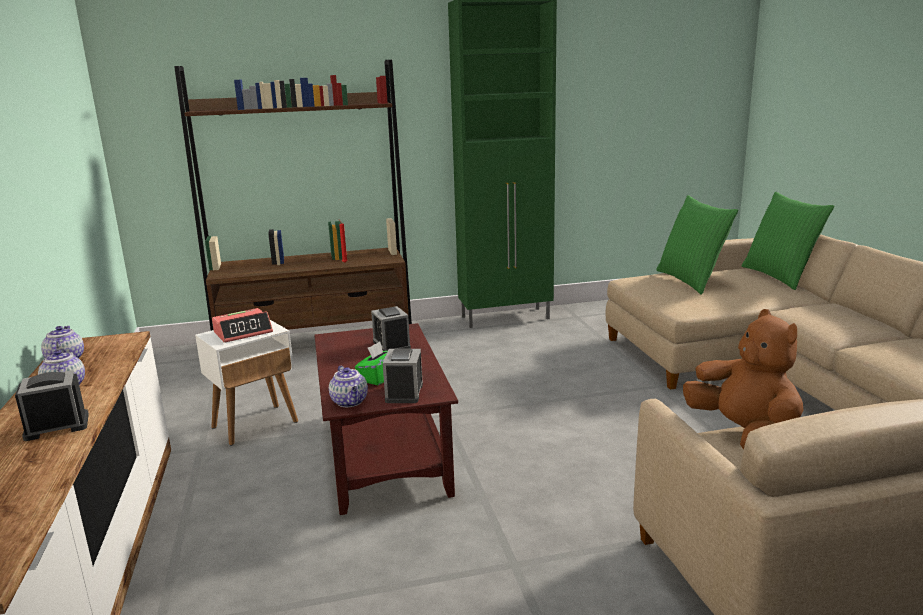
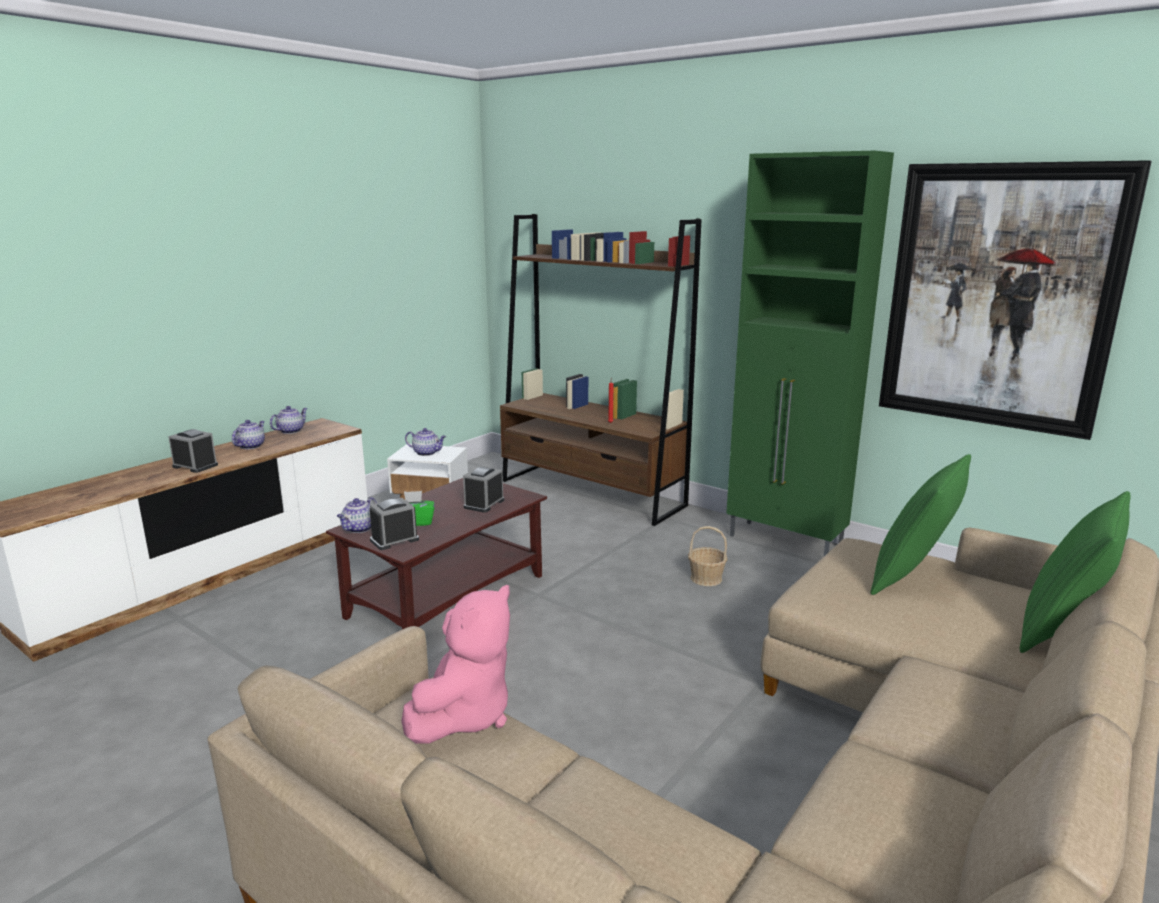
camera: 50 degrees right, 0 degrees up
alarm clock [212,308,273,343] -> teapot [405,428,446,456]
brown plush toy [683,309,803,449] -> pink plush toy [401,585,510,744]
none -> basket [688,526,727,586]
none -> picture [879,160,1152,440]

